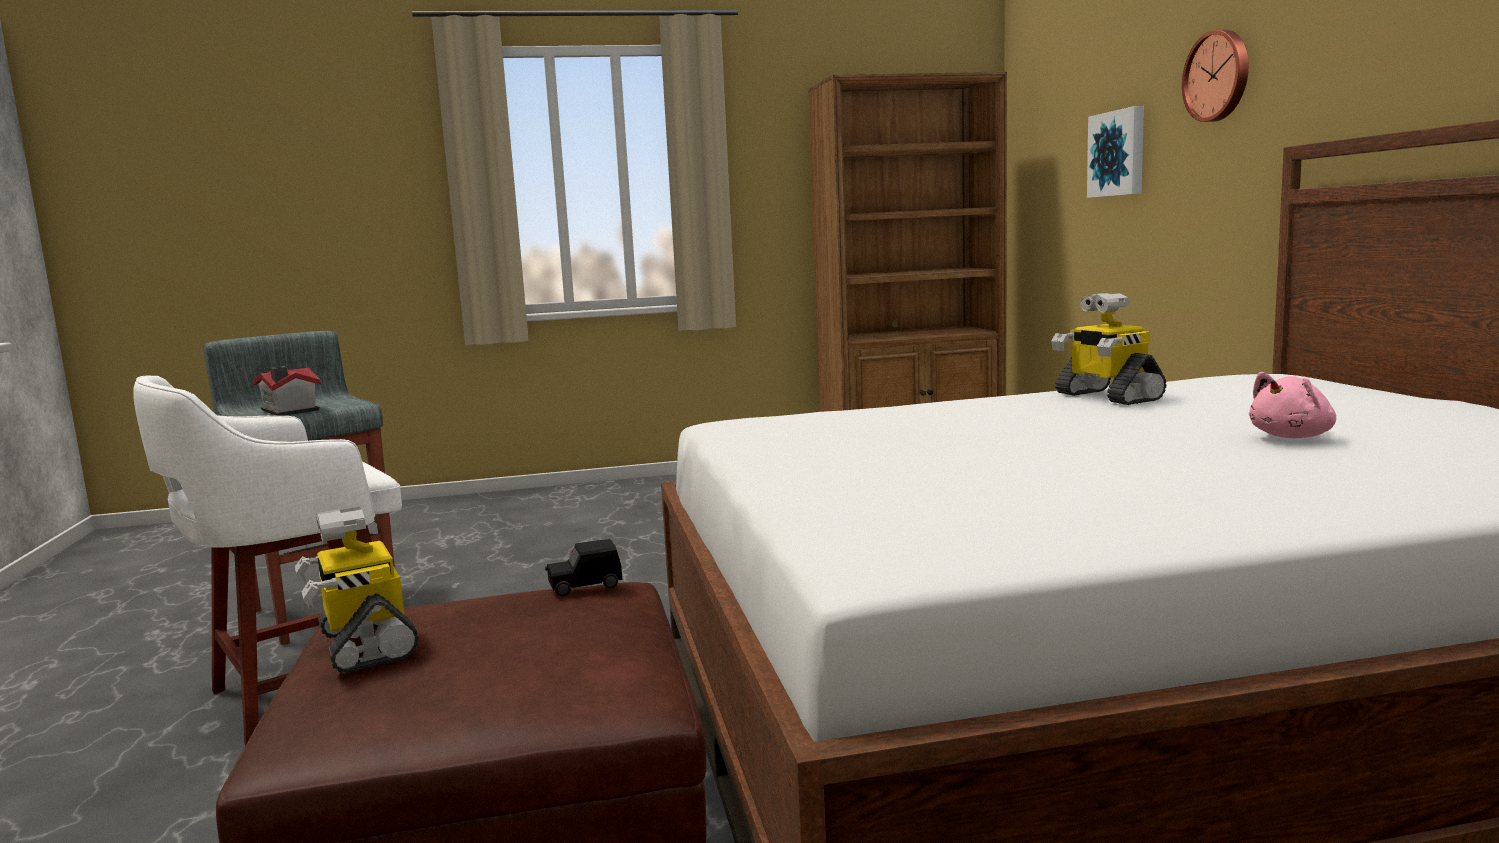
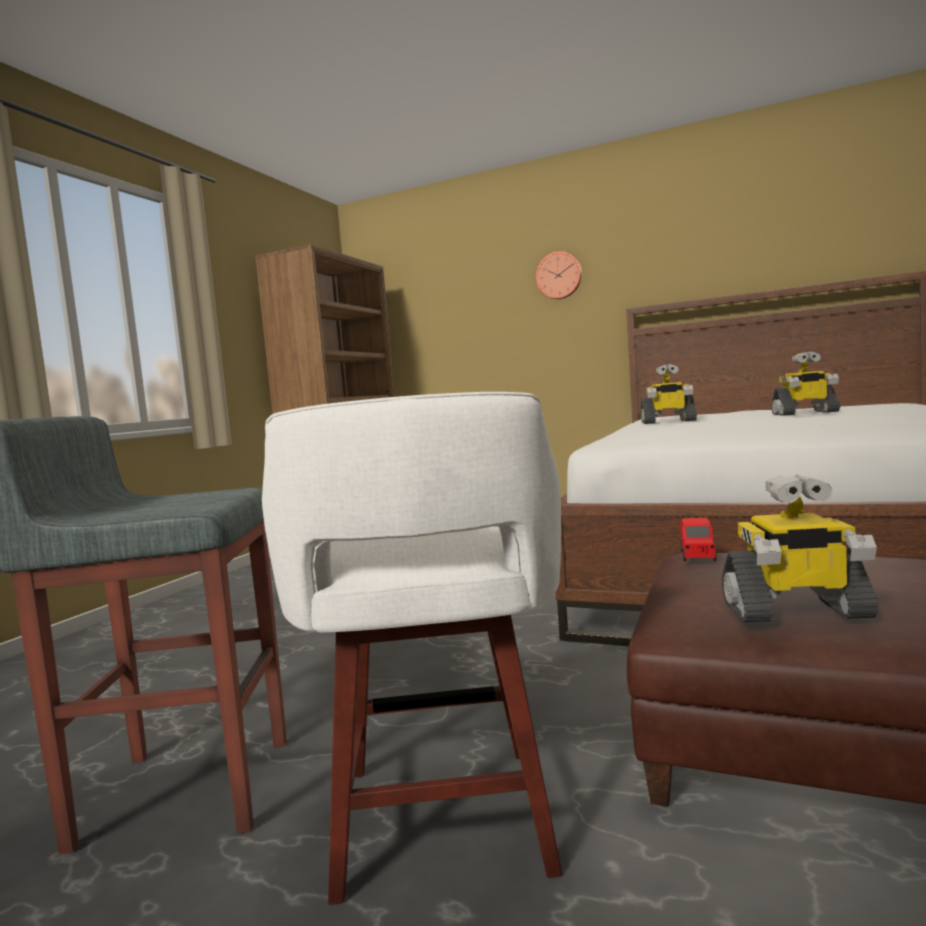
camera: 55 degrees left, 5 degrees down
toy house [252,366,321,416] -> none
black toy car [545,539,622,596] -> red toy car [680,518,717,561]
picture [1087,106,1144,198] -> none
pink plush toy [1249,372,1336,438] -> toy robot [771,352,840,416]

